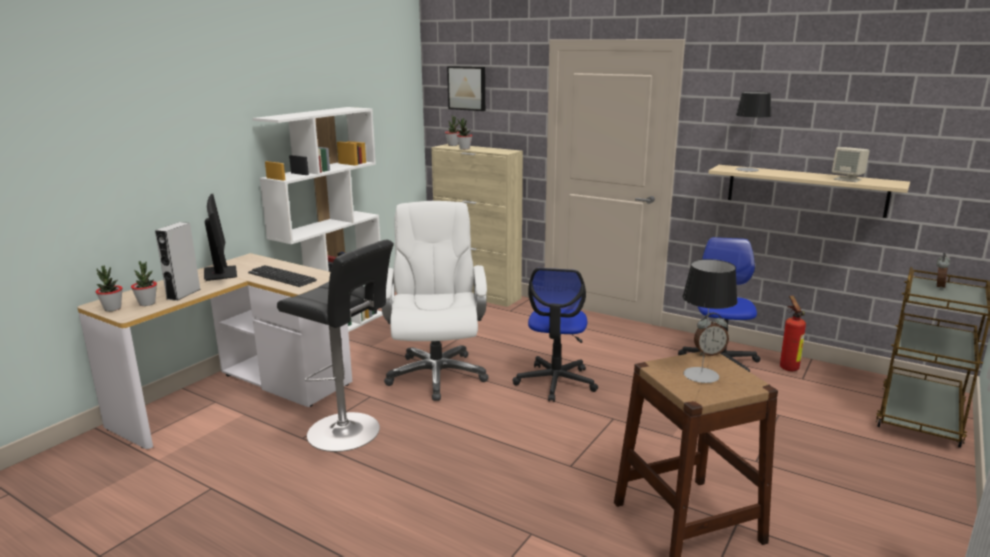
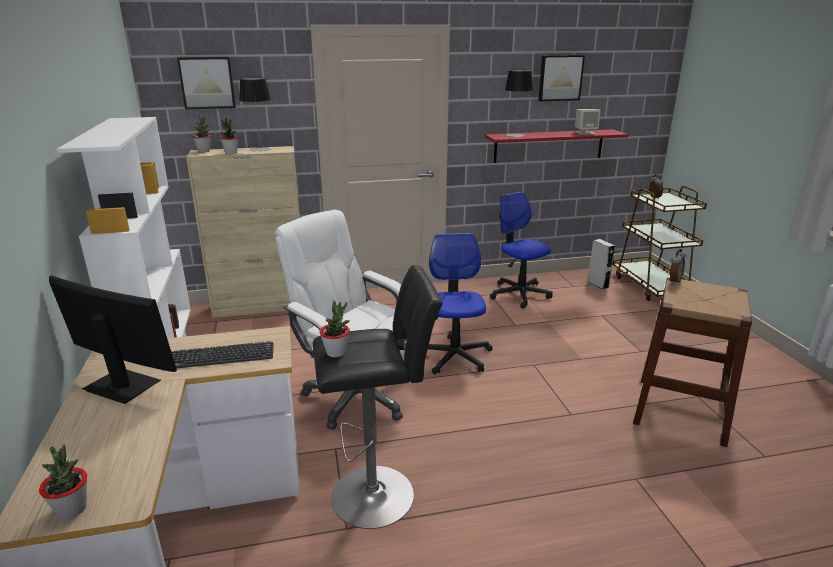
camera: 45 degrees left, 5 degrees up
potted plant [131,261,157,306] -> potted plant moved to [320,301,350,357]
grey speaker [155,222,201,301] -> grey speaker moved to [587,239,615,289]
office chair [512,268,598,402] -> office chair turned 150 degrees counterclockwise [428,233,493,374]
table lamp [682,259,738,383] -> table lamp moved to [239,77,271,152]
beige shelf [708,165,910,218] -> red shelf [485,129,628,163]
fire extinguisher [780,296,806,371] -> none
none -> picture [538,55,585,101]

